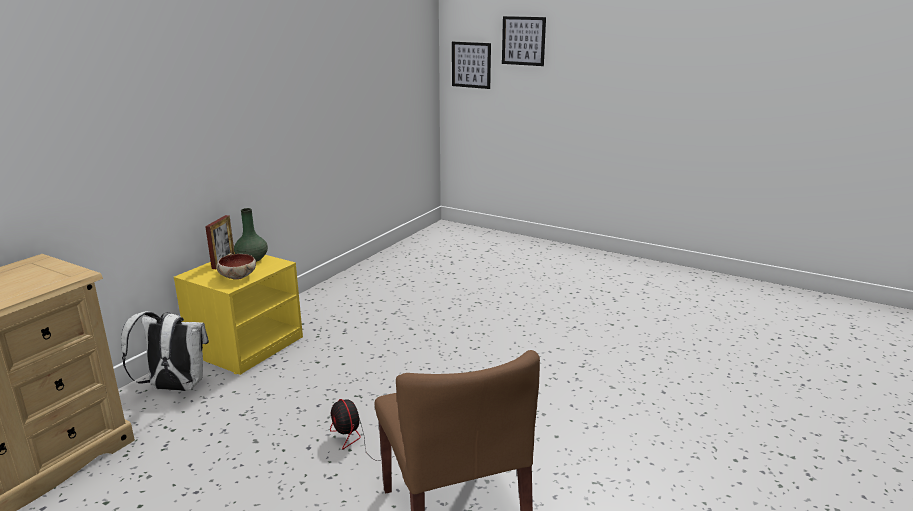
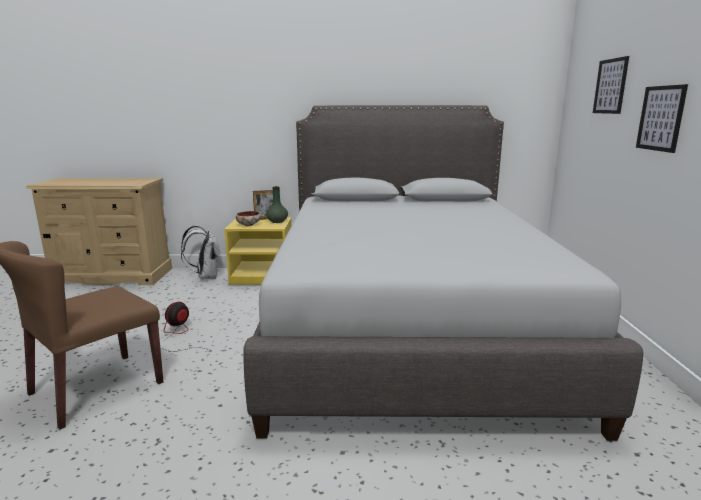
camera: 60 degrees right, 5 degrees down
picture [452,42,491,89] -> picture moved to [636,84,688,153]
none -> grey bed [243,105,643,441]

